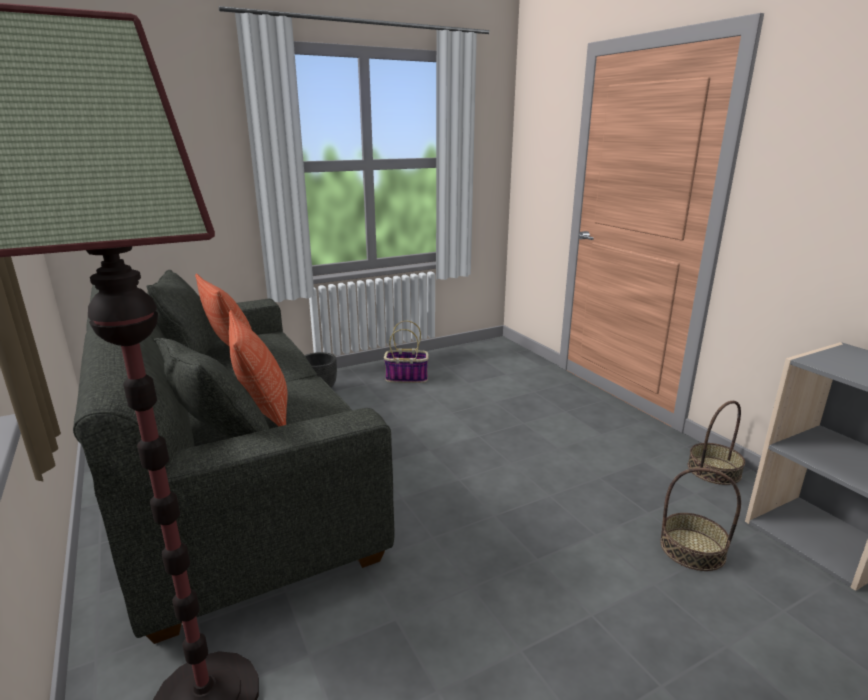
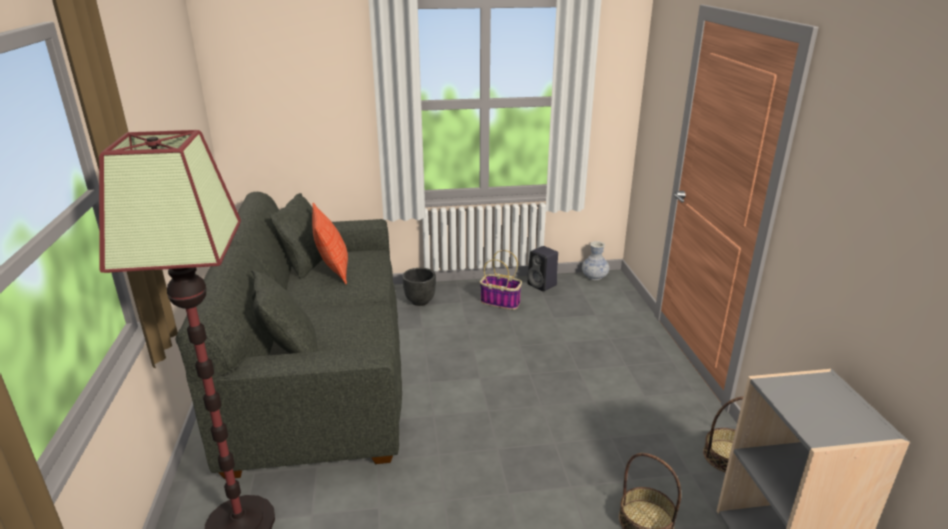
camera: 20 degrees right, 5 degrees up
orange pillow [229,310,288,426] -> none
none -> black speaker [527,246,558,291]
none -> vase [582,241,609,280]

